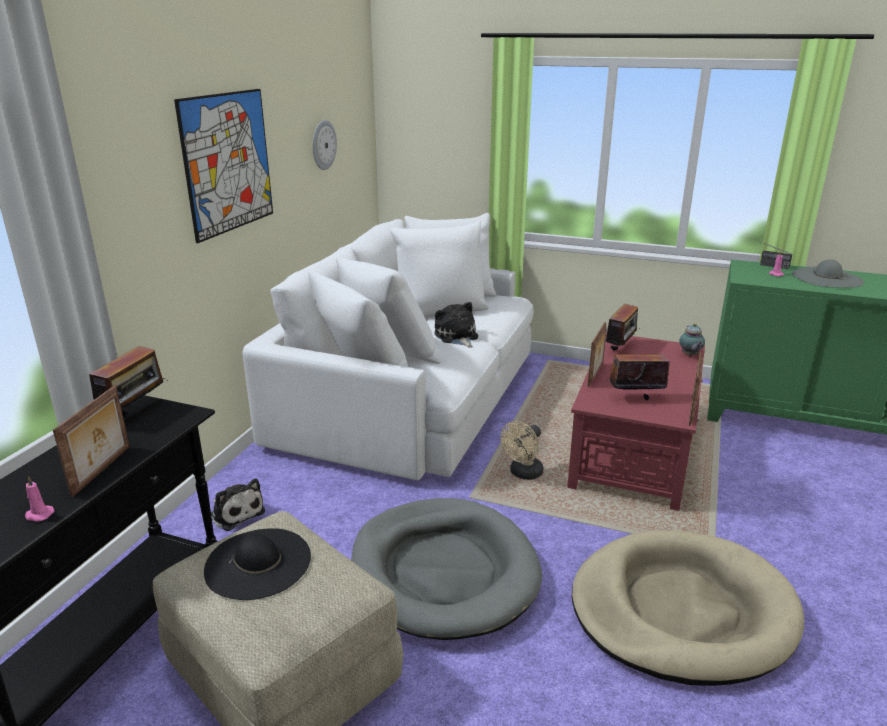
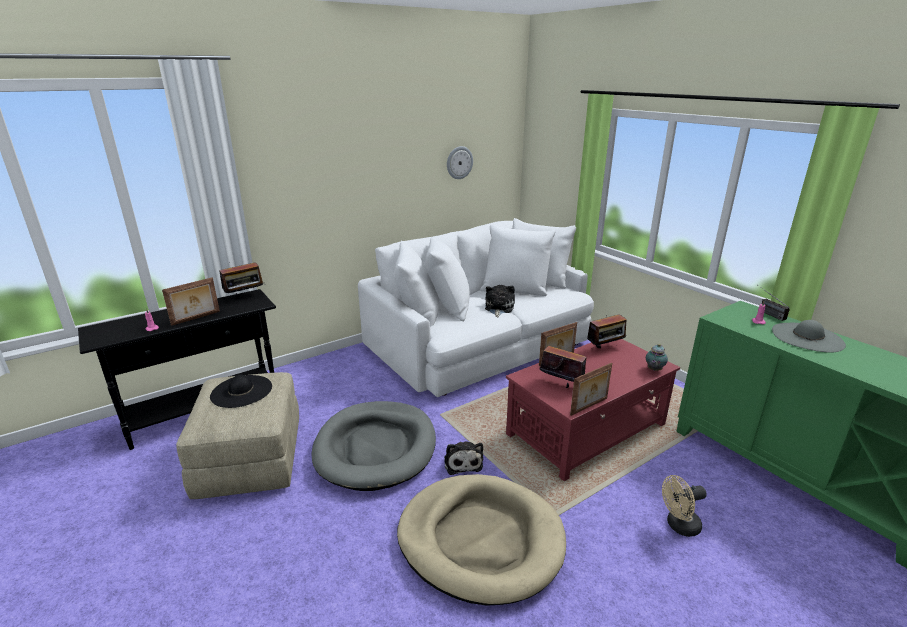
camera: 35 degrees right, 0 degrees up
picture [174,89,273,243] -> none
plush toy [211,478,265,531] -> plush toy moved to [444,442,483,475]
beige fan [500,421,544,480] -> beige fan moved to [662,475,707,537]

